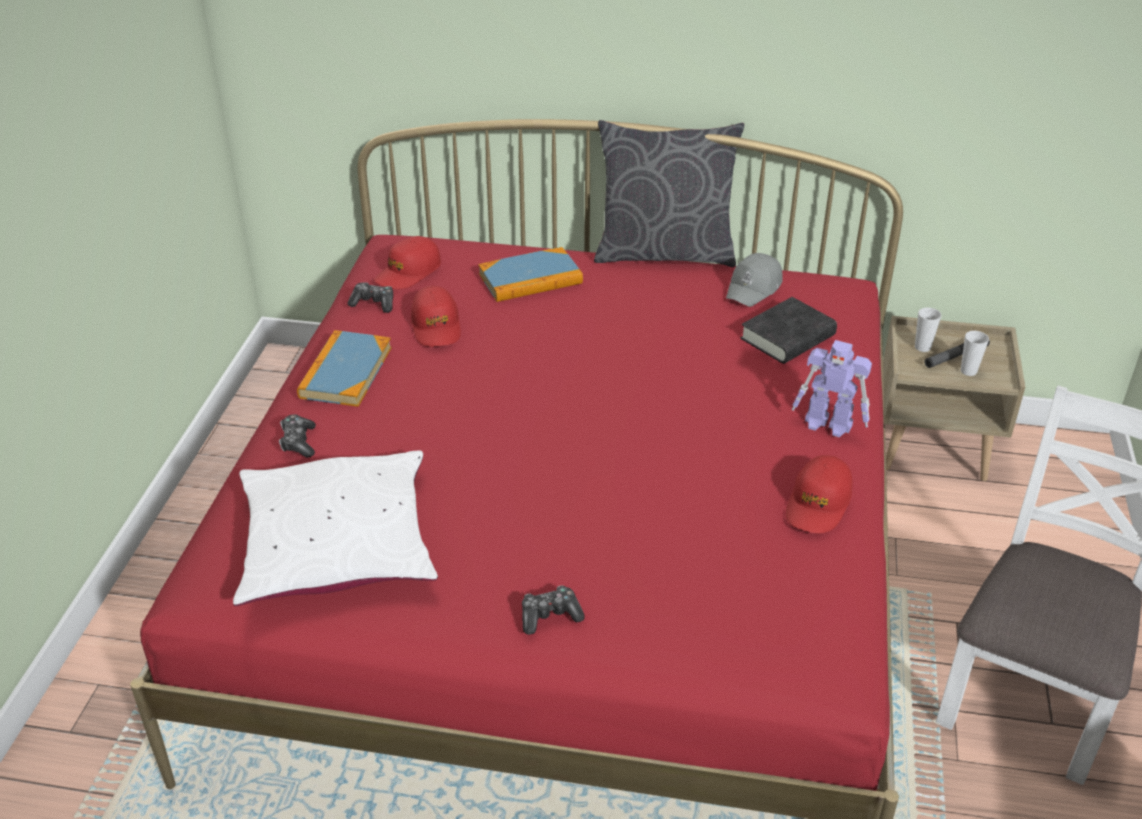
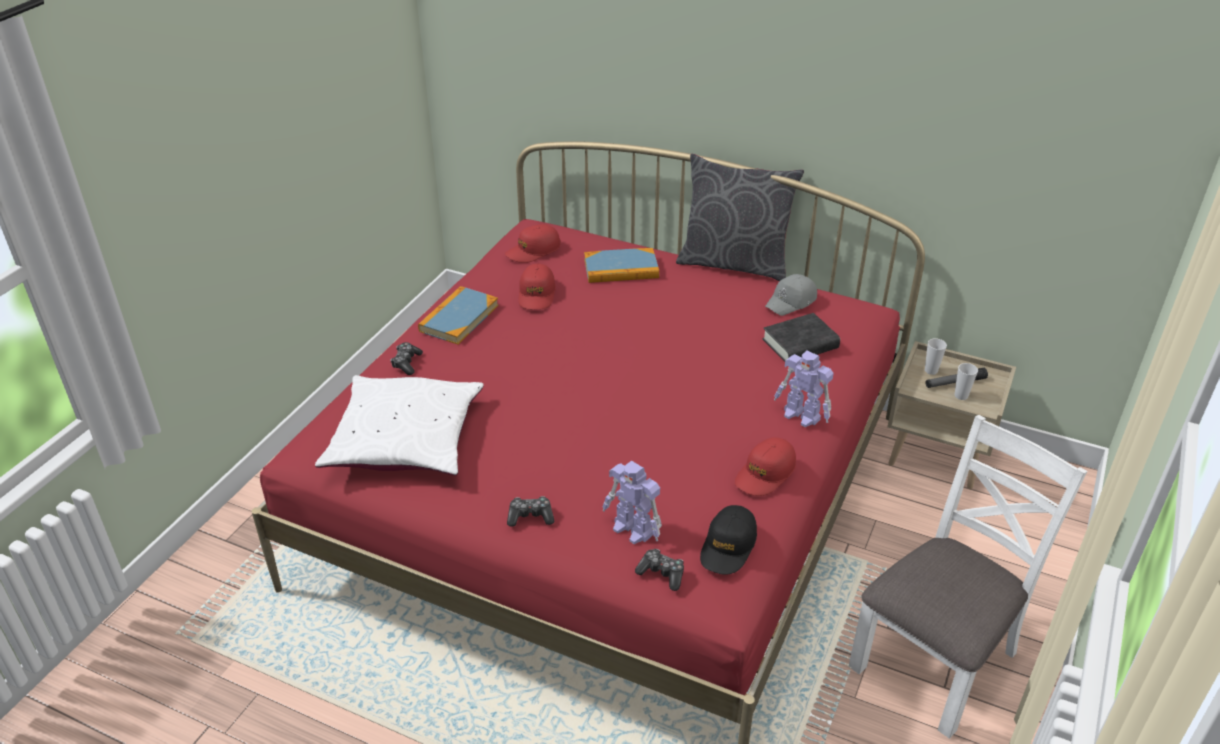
camera: 15 degrees right, 0 degrees up
game controller [347,282,393,313] -> game controller moved to [635,549,684,591]
none -> toy robot [603,461,662,544]
none -> black cap [700,505,757,575]

